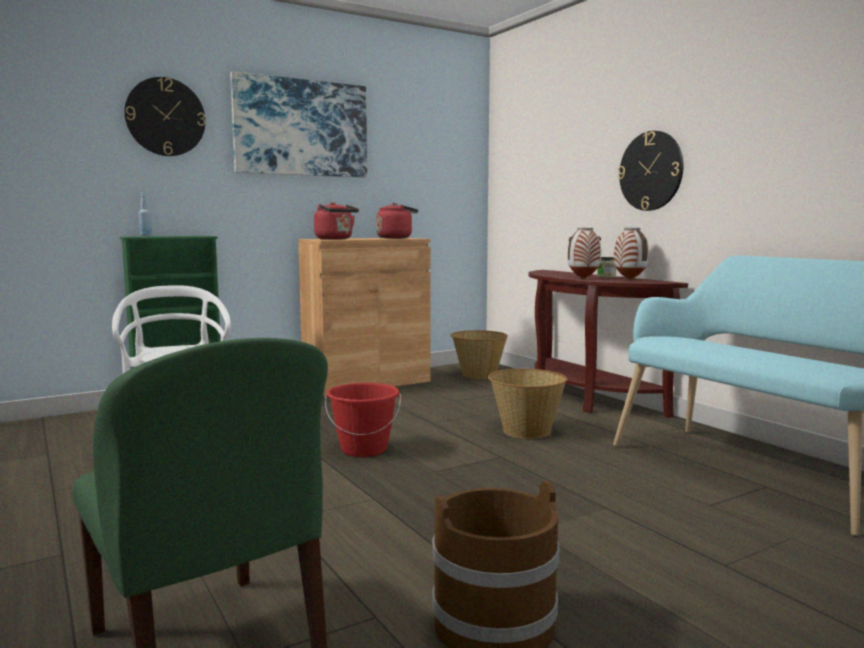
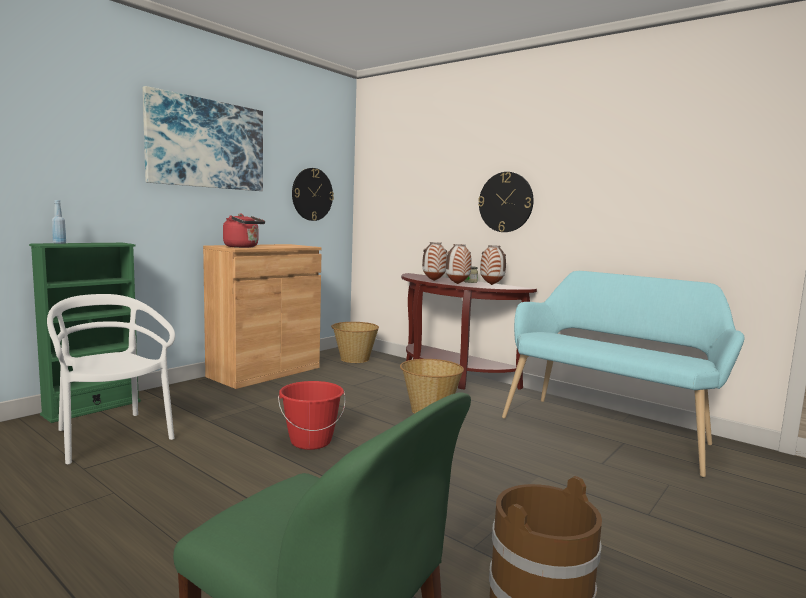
camera: 20 degrees left, 0 degrees up
wall clock [124,77,206,156] -> wall clock moved to [292,168,334,221]
red kettle [376,203,418,238] -> none
none -> vase [422,242,447,281]

